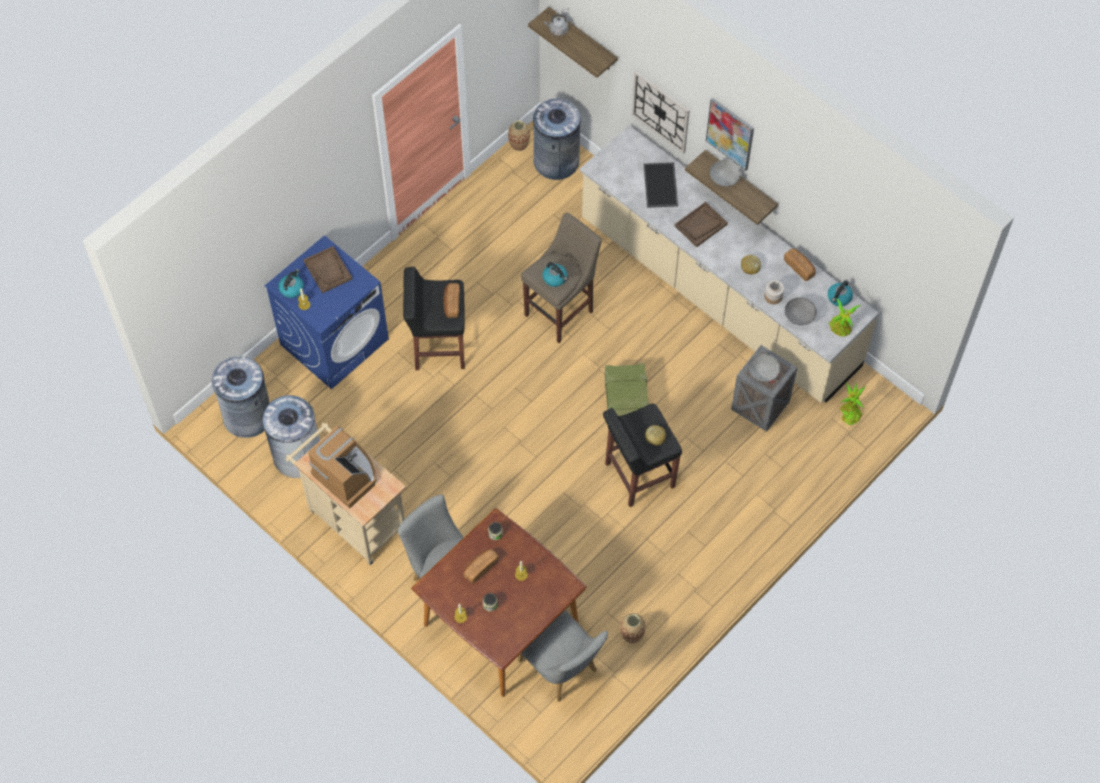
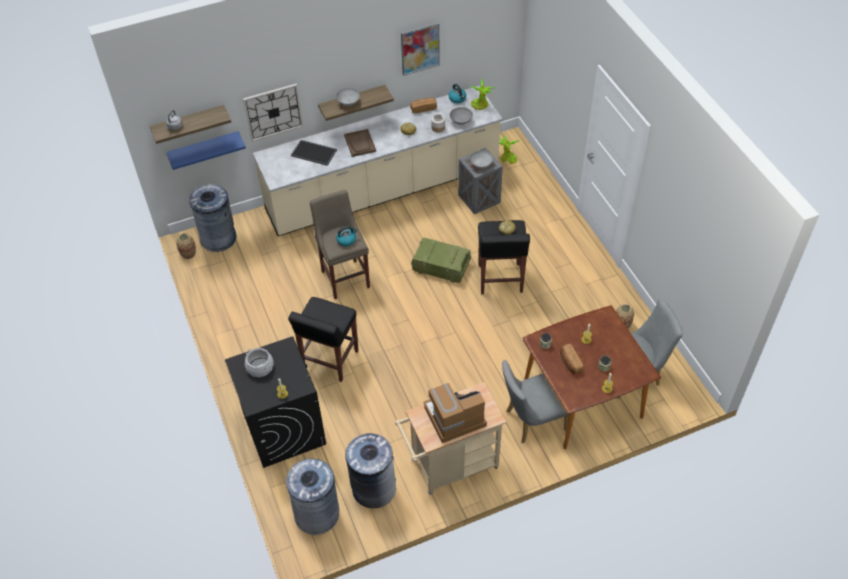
camera: 65 degrees left, 10 degrees down
blue washing machine [265,235,389,389] -> black washing machine [225,336,326,468]
kettle [278,269,304,298] -> none
brown tray [303,246,352,293] -> cooking pot [245,348,274,377]
bread [443,283,460,318] -> none
picture [706,98,754,171] -> picture moved to [401,23,440,76]
none -> blue shelf [166,131,246,170]

